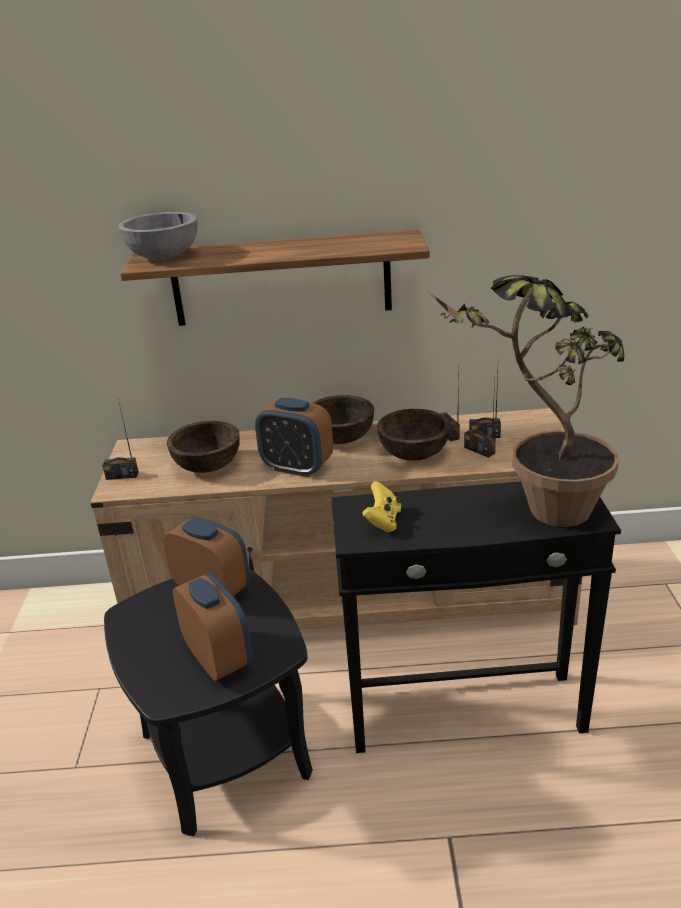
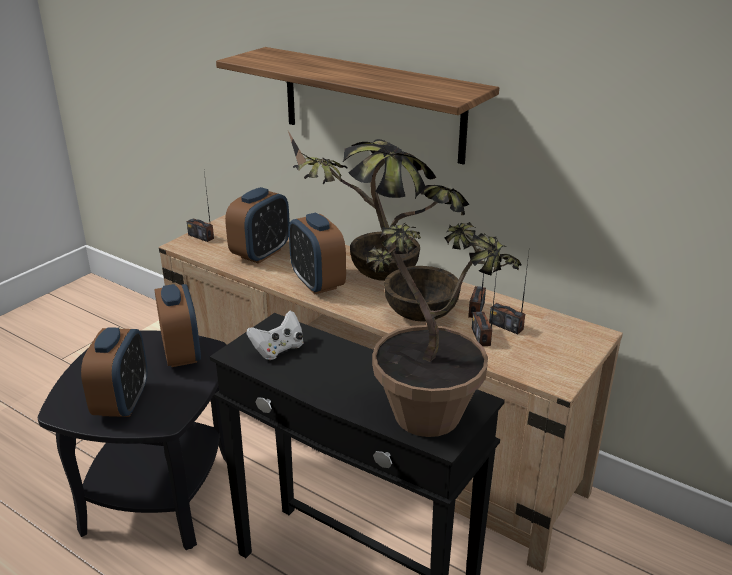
camera: 35 degrees right, 0 degrees up
grey bowl [118,212,198,259] -> none
brown bowl [167,421,240,473] -> alarm clock [225,187,290,264]
yellow game controller [362,481,402,532] -> white game controller [246,310,304,360]

